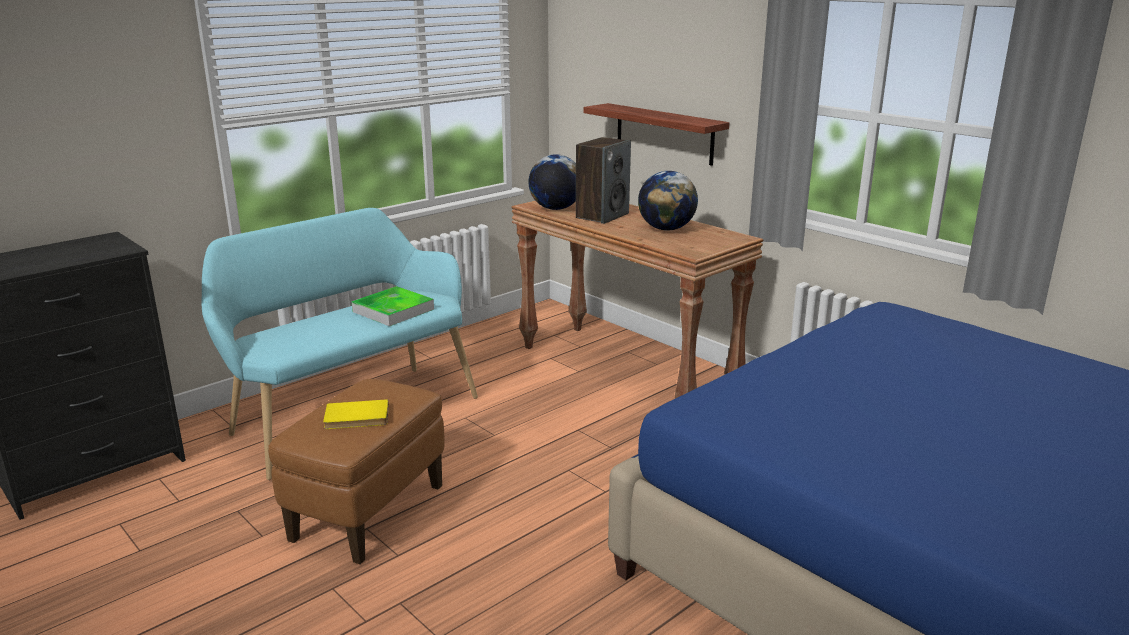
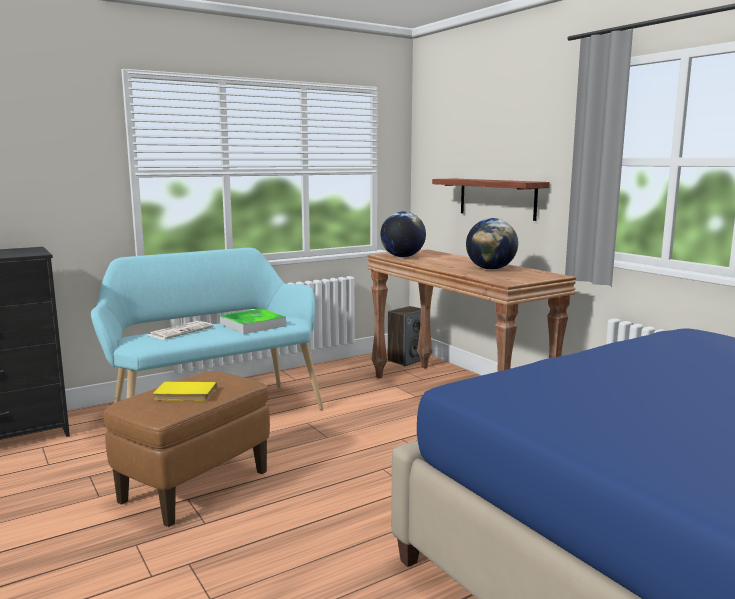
camera: 10 degrees right, 10 degrees down
speaker [576,137,631,224] -> speaker moved to [388,306,421,366]
none -> newspaper [147,321,214,339]

